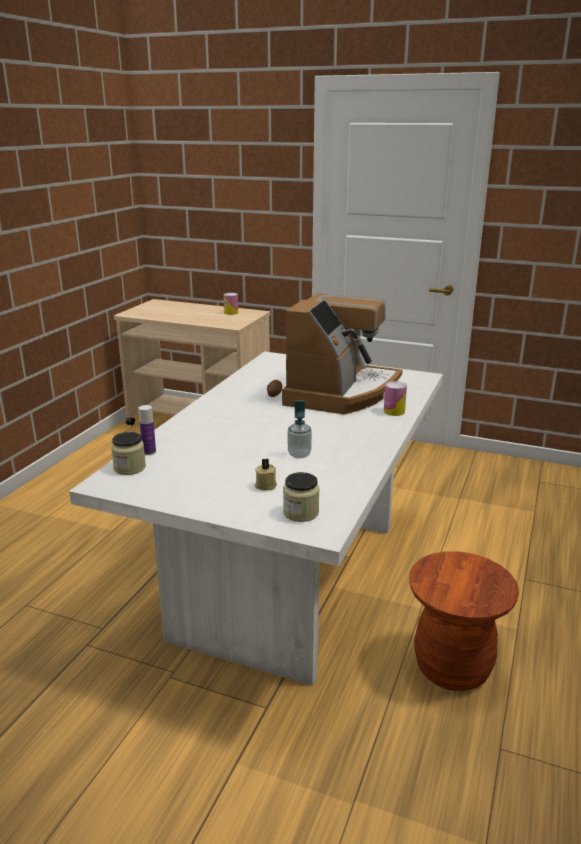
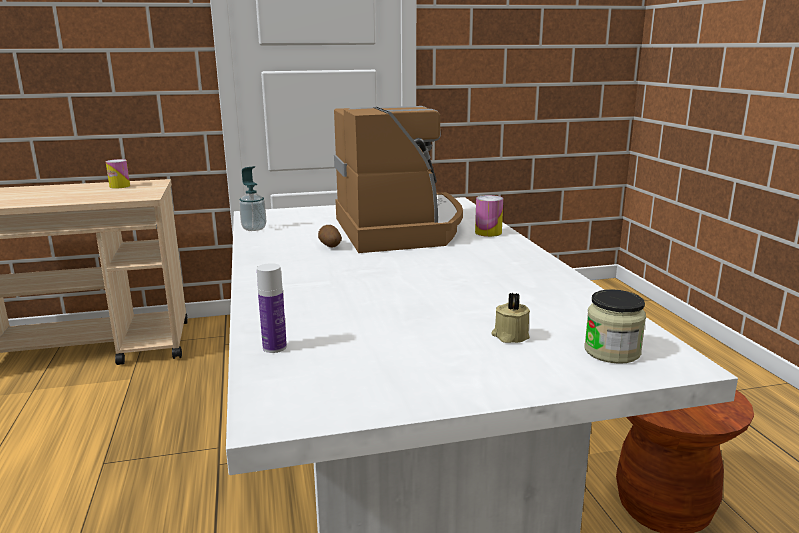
camera: 35 degrees left, 5 degrees down
jar [111,432,146,475] -> none
soap dispenser [288,400,312,459] -> soap dispenser moved to [239,166,266,231]

